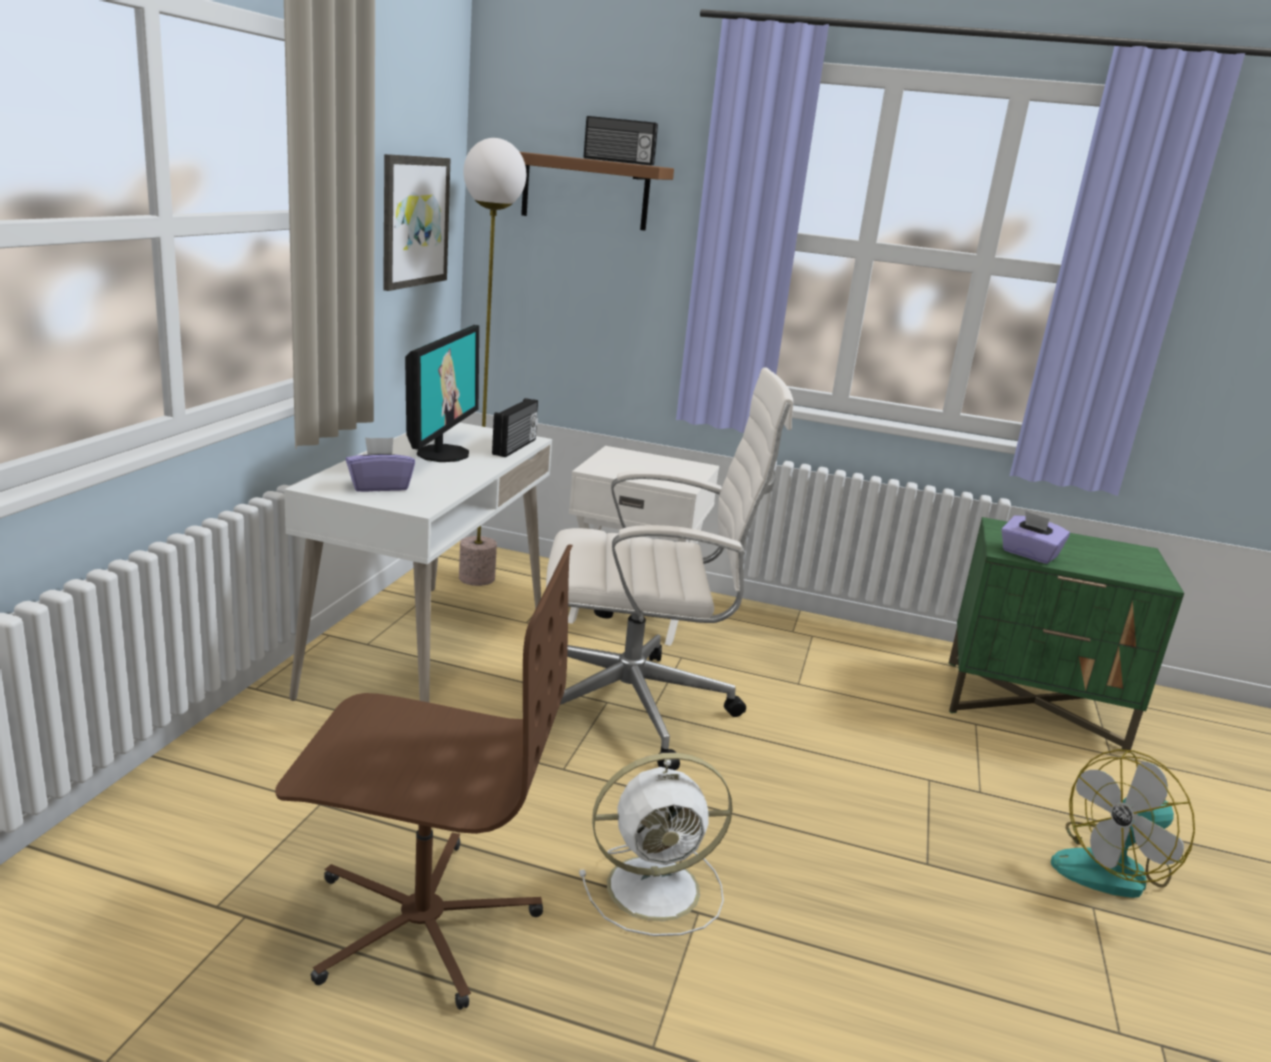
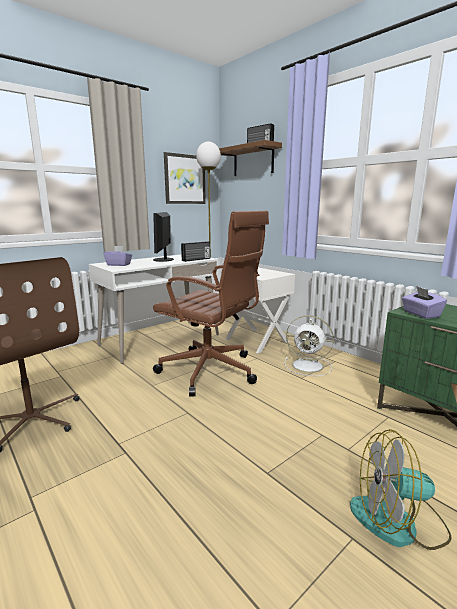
camera: 35 degrees right, 5 degrees down
monitor [405,325,479,462] -> monitor turned 135 degrees clockwise [153,212,174,262]
white office chair [546,367,793,770] -> brown office chair [153,211,269,397]
white fan [579,753,733,936] -> white fan moved to [285,315,334,376]

